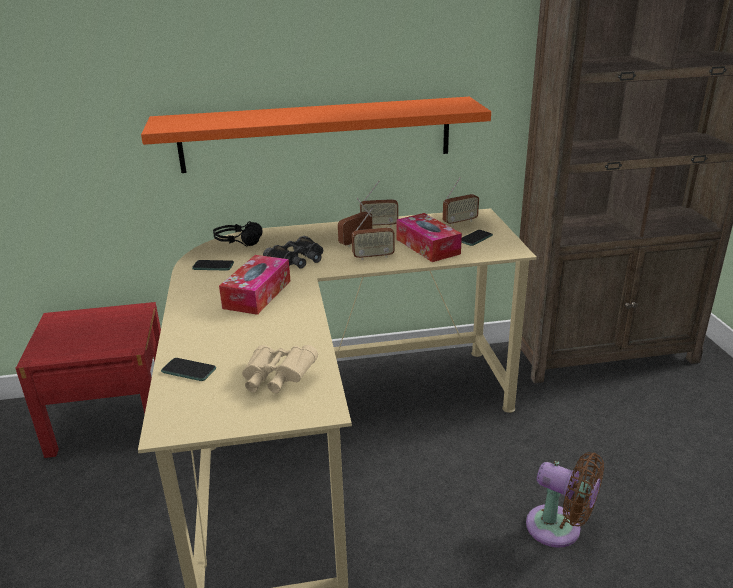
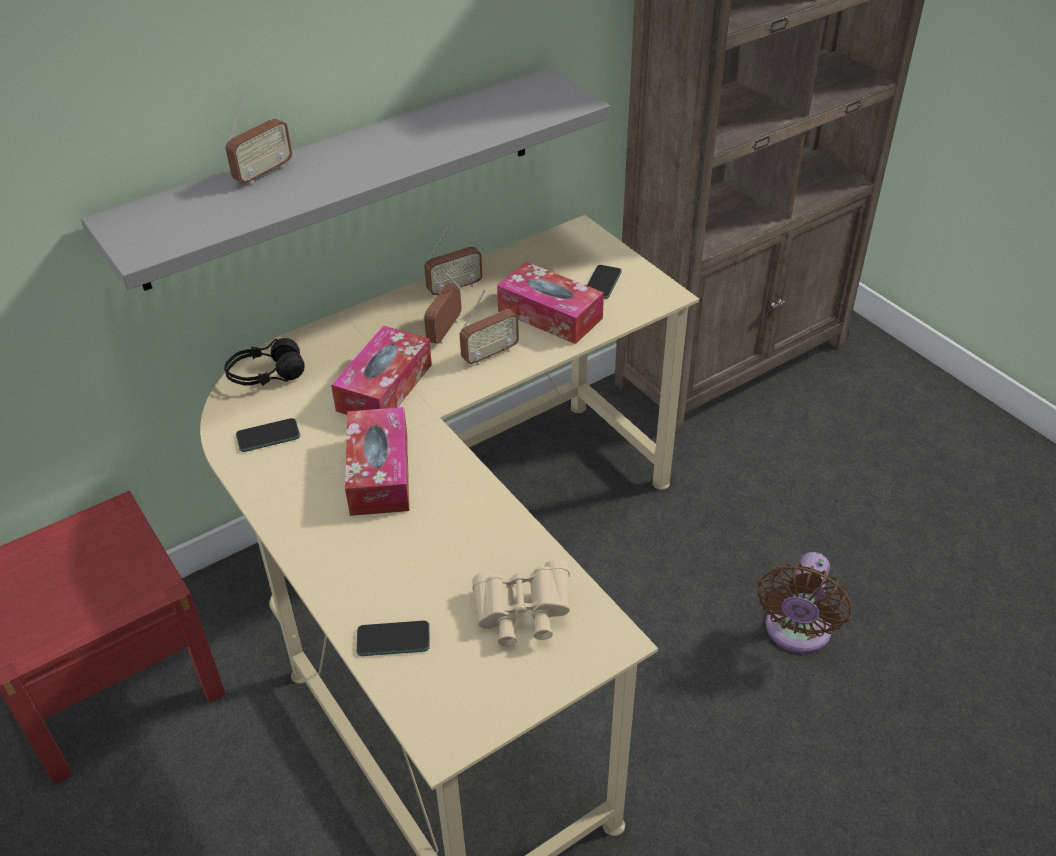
camera: 25 degrees left, 15 degrees up
orange shelf [141,97,491,173] -> grey shelf [81,67,610,291]
black binoculars [263,236,323,269] -> tissue box [331,326,432,415]
radio [443,177,479,226] -> radio moved to [226,94,292,185]
brown fan [526,452,604,547] -> brown fan turned 105 degrees clockwise [757,552,851,654]

